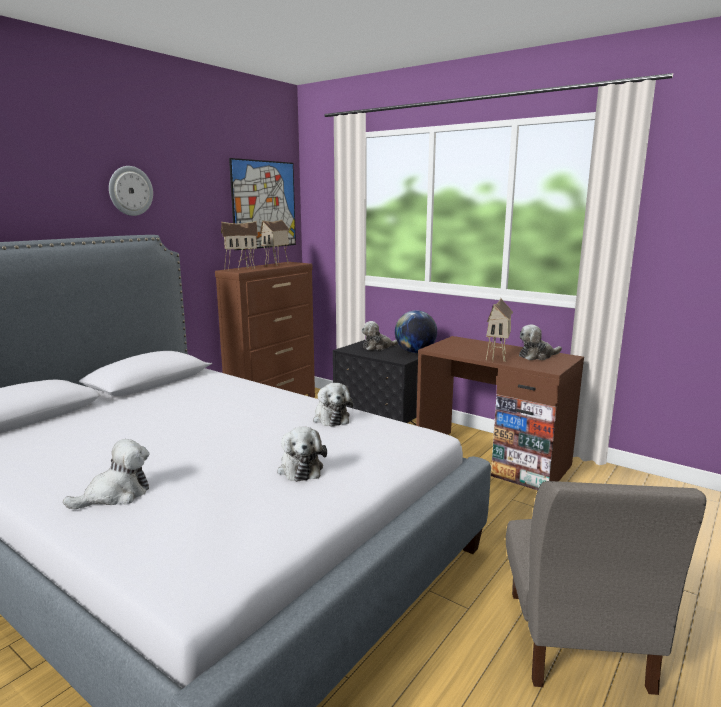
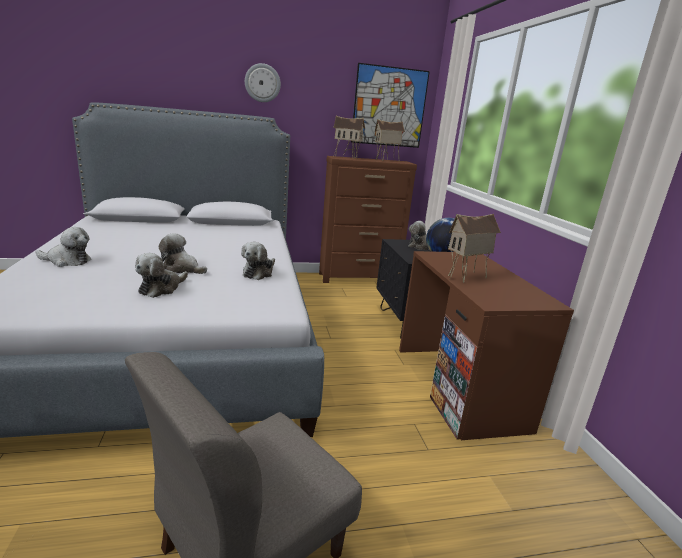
camera: 40 degrees right, 5 degrees up
plush toy [519,325,562,360] -> plush toy moved to [159,233,207,274]

